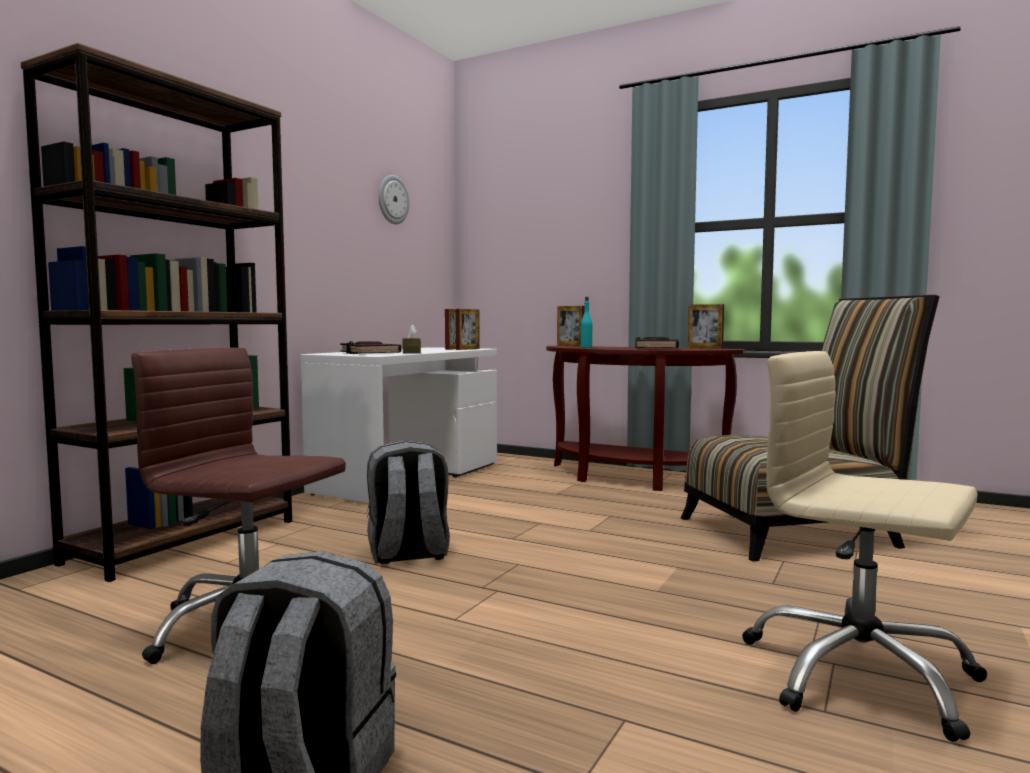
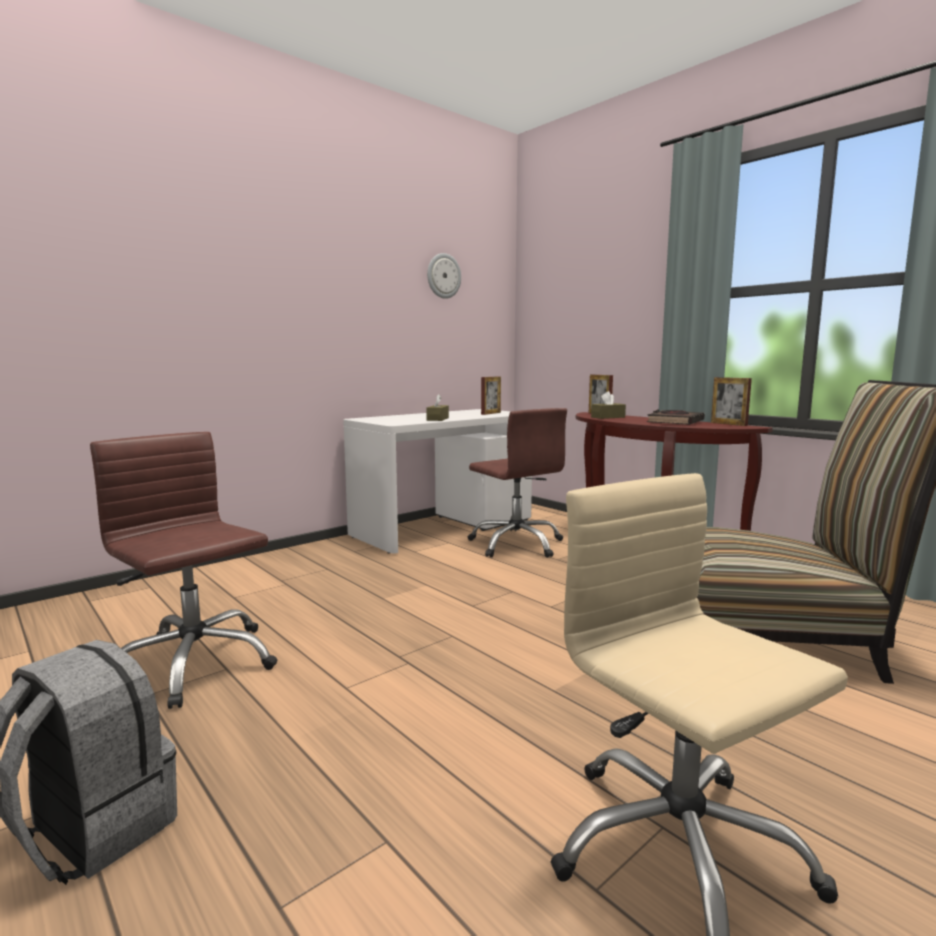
camera: 20 degrees right, 5 degrees up
brown bookcase [21,43,292,582] -> none
black book [340,341,401,354] -> none
grey backpack [367,440,450,564] -> none
picture frame [456,309,480,350] -> none
turquoise bottle [580,297,592,348] -> brown tissue box [591,391,626,419]
none -> brown office chair [468,408,567,558]

